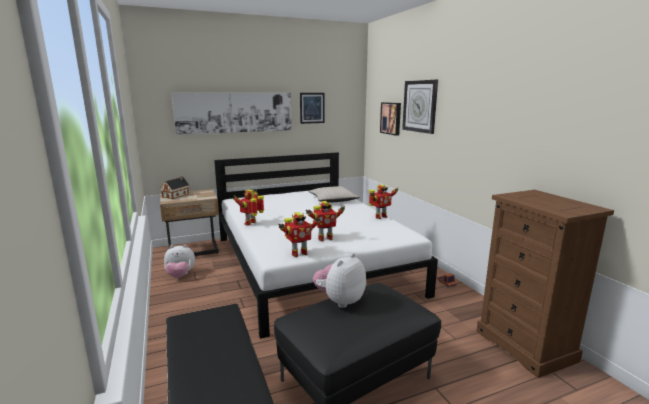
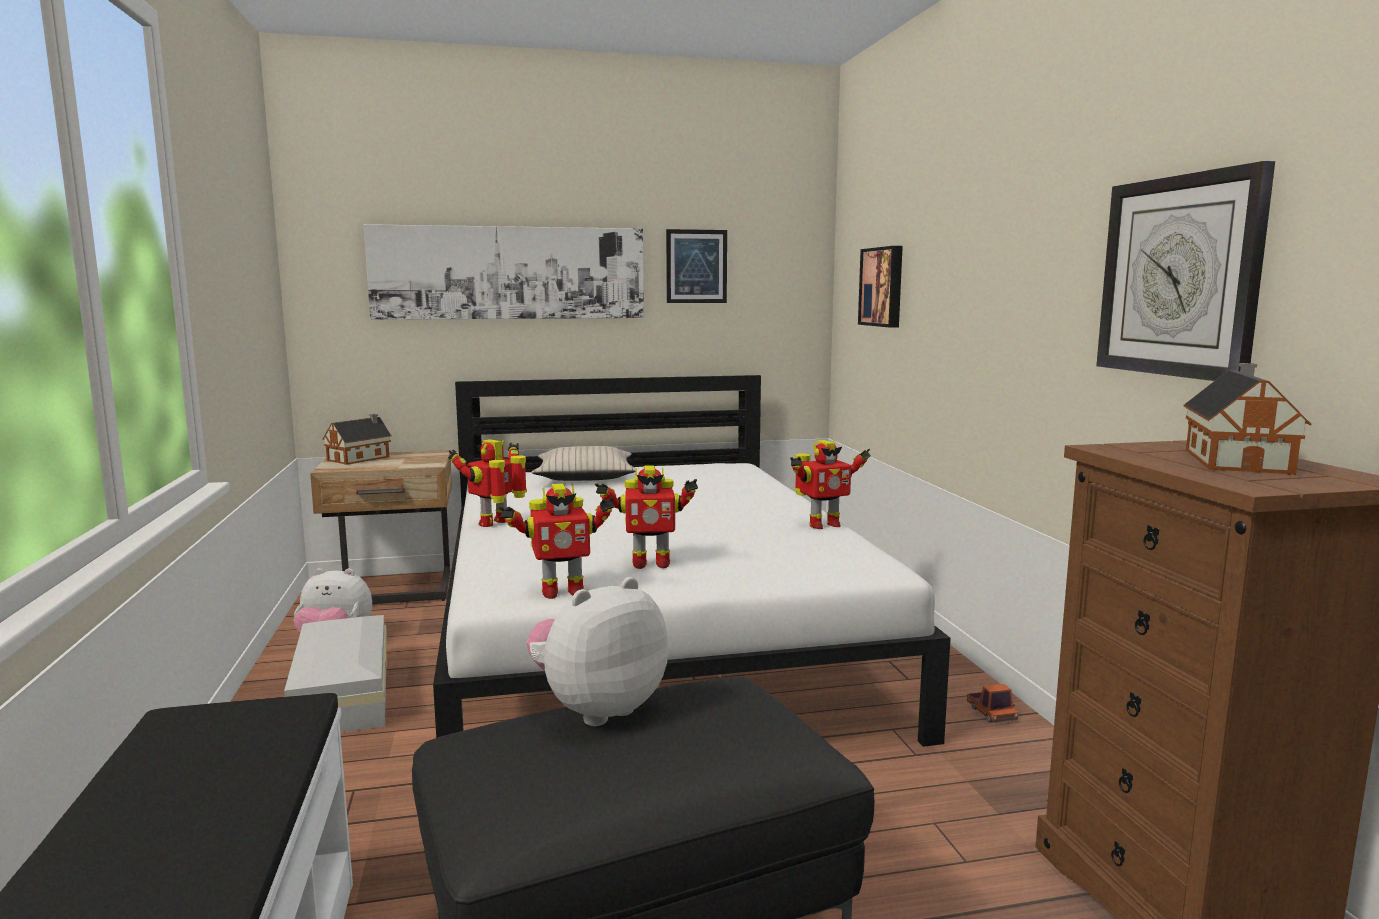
camera: 10 degrees right, 5 degrees down
beige pillow [309,186,360,203] -> beige pillow moved to [532,446,636,481]
wall clock [402,80,438,134] -> wall clock moved to [1096,161,1275,381]
none -> white storage box [284,615,387,733]
none -> toy house [1183,363,1311,475]

